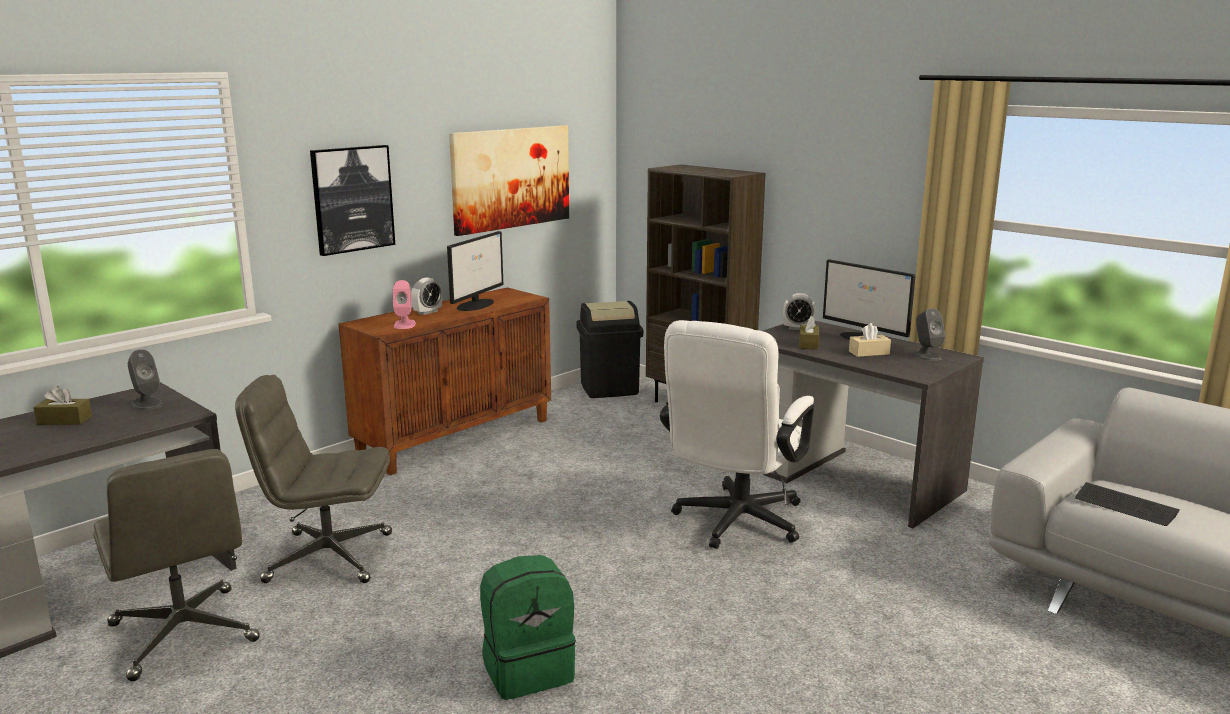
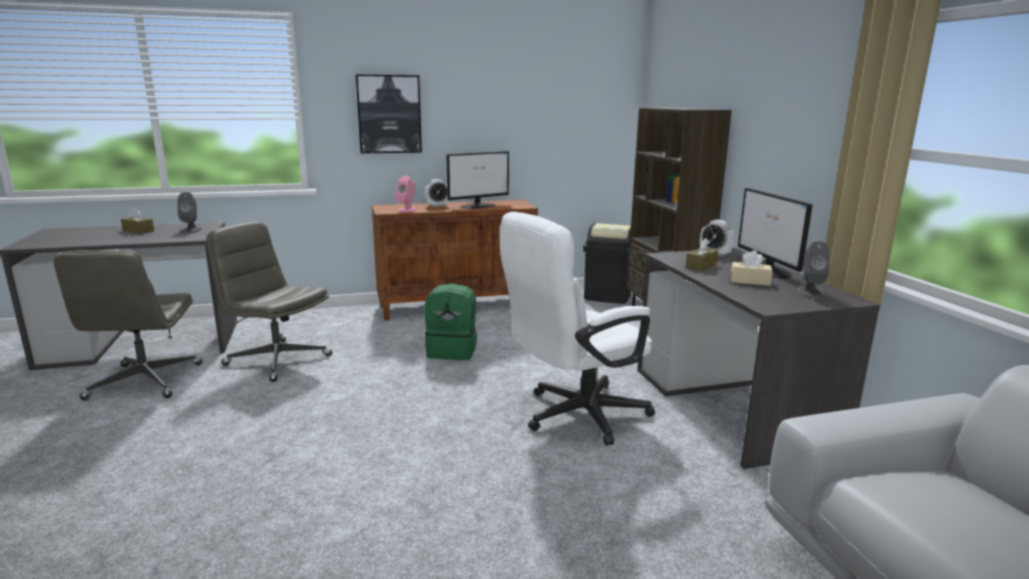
camera: 30 degrees right, 0 degrees up
picture [449,125,569,236] -> none
green backpack [480,555,576,700] -> green backpack moved to [424,284,477,360]
keyboard [1075,482,1180,526] -> none

